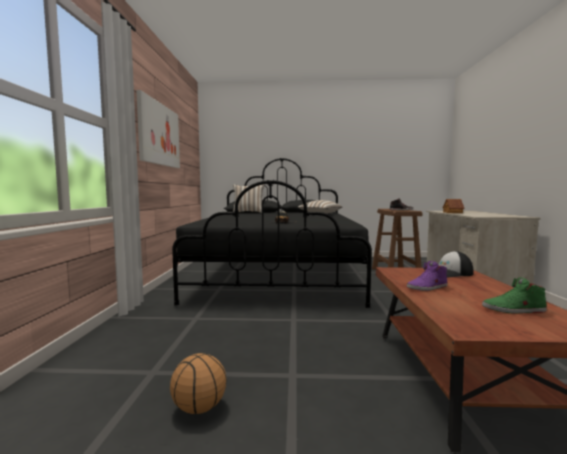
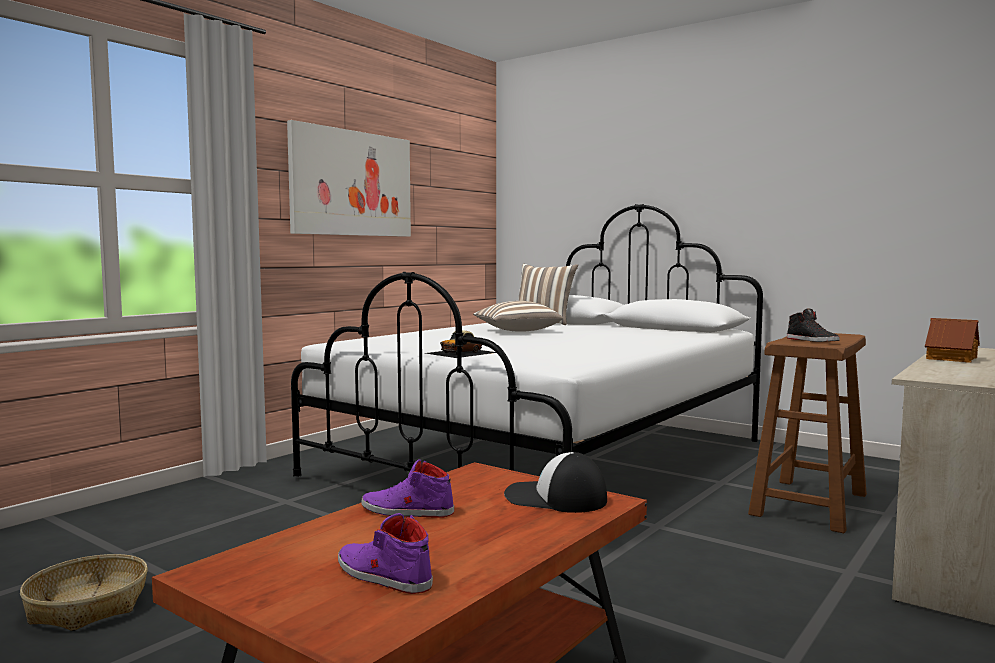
camera: 35 degrees right, 0 degrees up
basketball [170,353,227,414] -> basket [20,554,148,631]
black bed [172,158,372,308] -> white bed [291,204,763,477]
pillow [298,200,342,214] -> pillow moved to [473,301,563,332]
green shoe [482,277,547,314] -> purple shoe [338,513,433,594]

